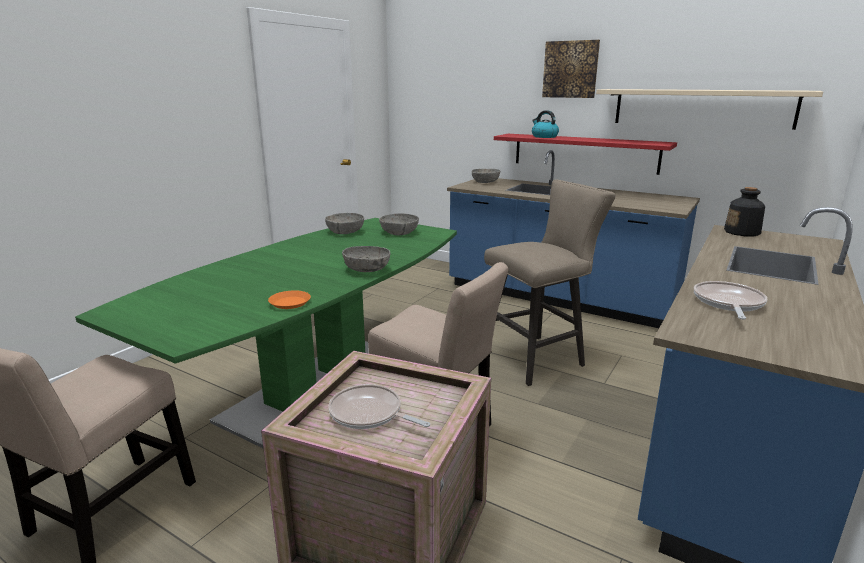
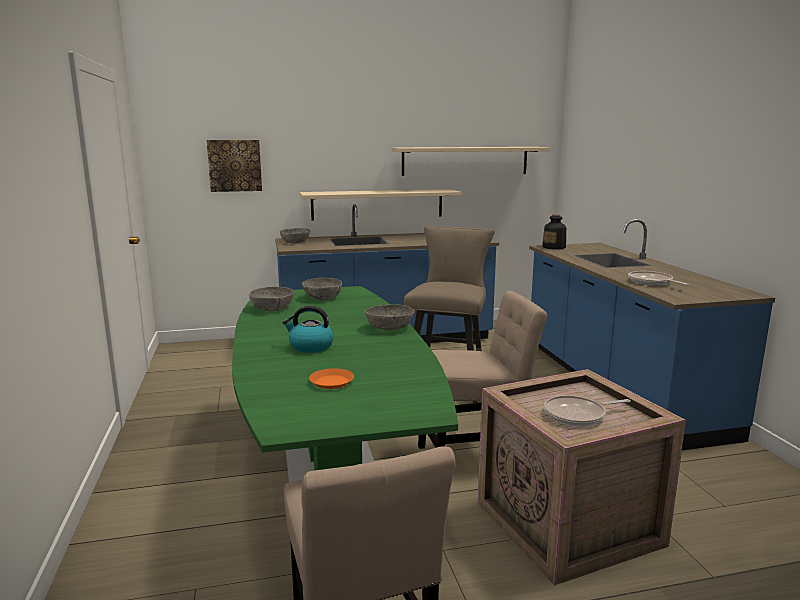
camera: 45 degrees left, 5 degrees down
orange plate [268,290,311,309] -> orange plate moved to [309,368,354,389]
red shelf [494,134,677,175] -> beige shelf [300,189,462,220]
kettle [532,110,559,138] -> kettle moved to [282,306,334,353]
picture [542,40,600,98] -> picture moved to [207,140,262,192]

